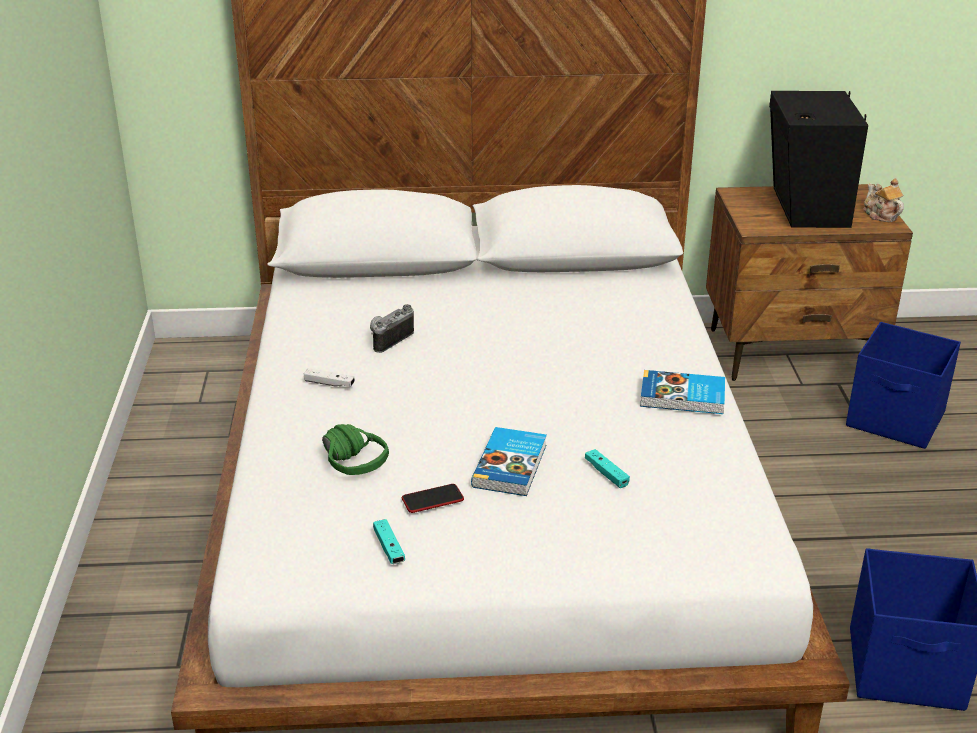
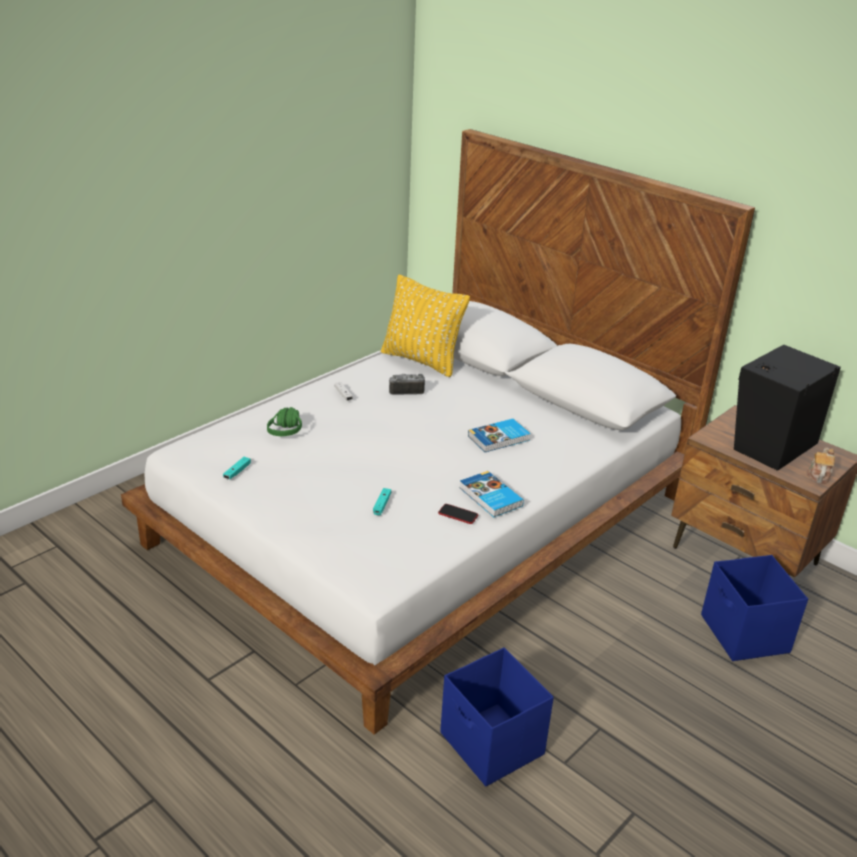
camera: 45 degrees right, 0 degrees up
phone [402,484,464,513] -> phone moved to [438,504,478,524]
book [471,427,547,496] -> book moved to [468,419,531,452]
none -> yellow pillow [381,275,470,377]

